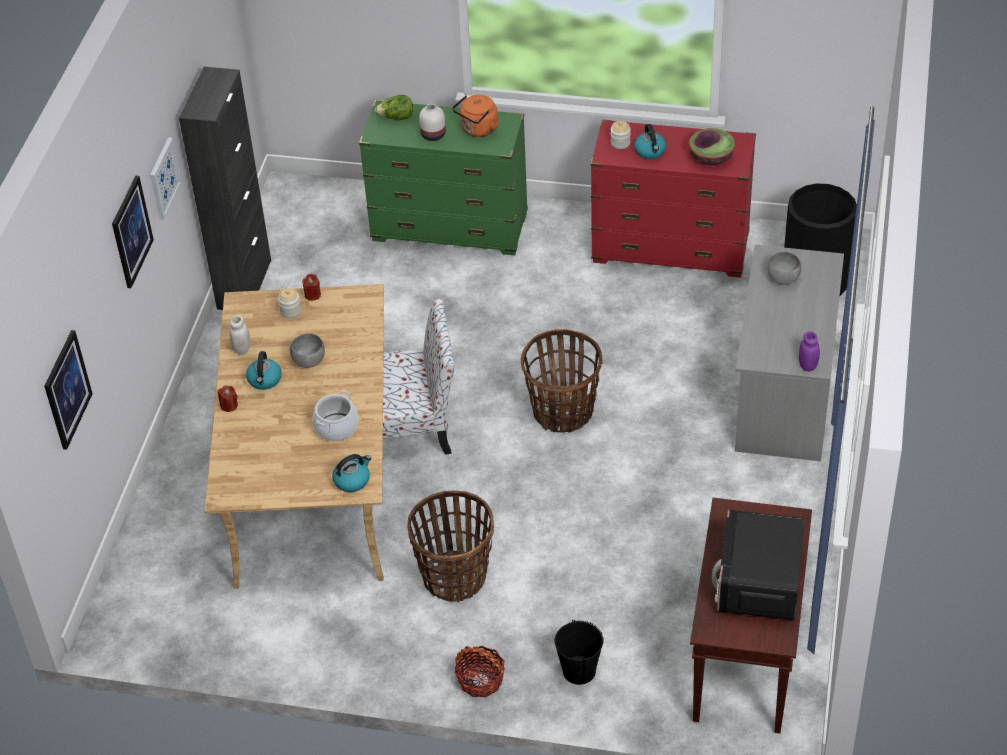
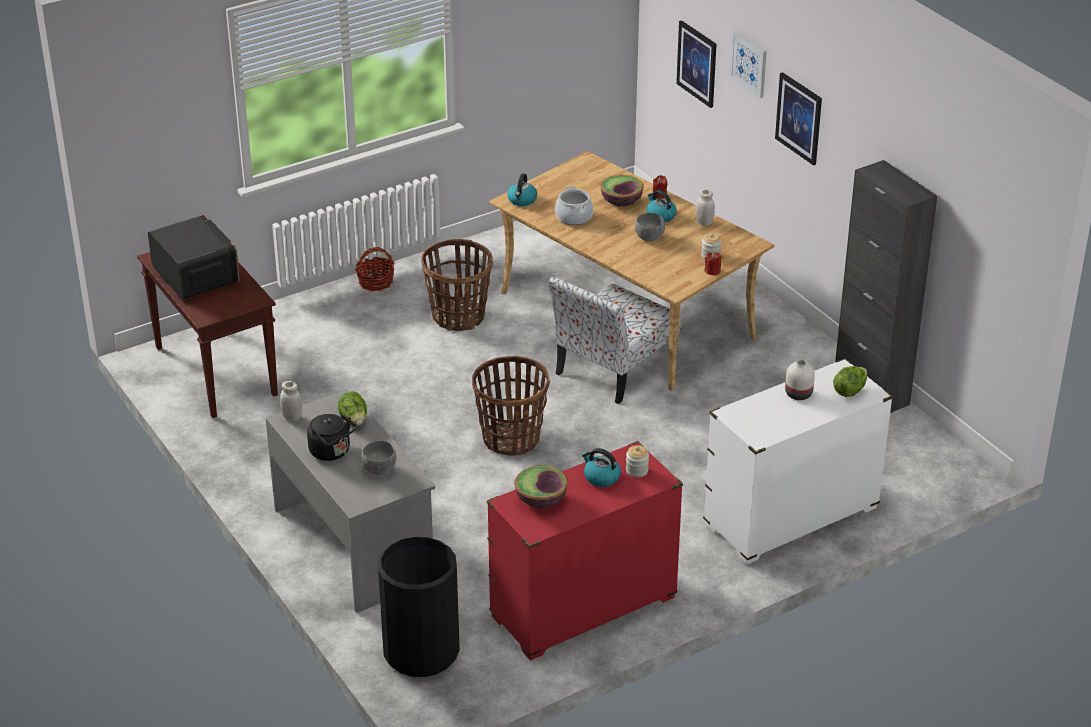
camera: 135 degrees right, 10 degrees down
picture [150,137,182,220] -> picture moved to [730,31,767,98]
green dresser [359,100,528,256] -> white dresser [703,358,893,564]
orange kettle [452,95,499,137] -> none
black bucket [555,620,604,685] -> none
purple jar [799,331,820,371] -> white jar [280,381,302,421]
none -> black kettle [307,414,357,461]
none -> lettuce [338,391,367,425]
none -> bowl [600,175,644,206]

